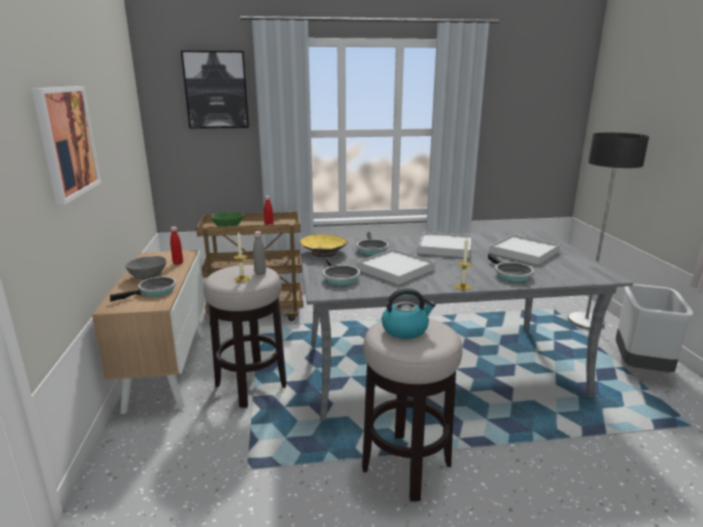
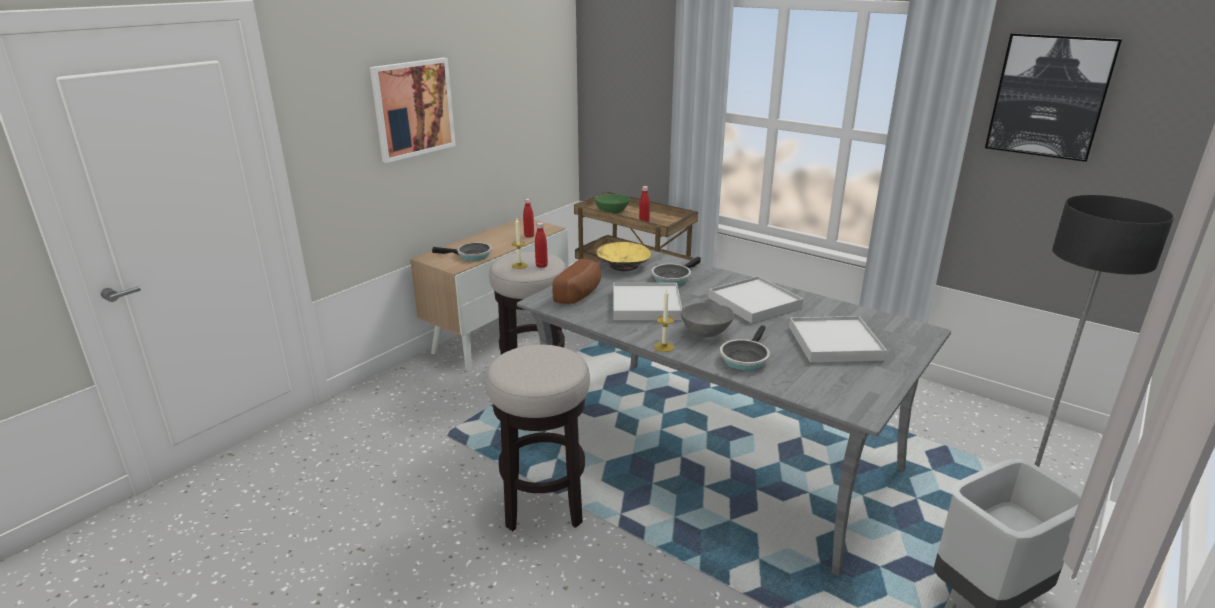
camera: 45 degrees right, 5 degrees up
grey bowl [125,256,166,280] -> grey bowl moved to [681,302,734,337]
picture [181,51,249,128] -> picture moved to [985,33,1122,162]
grey bottle [253,231,266,275] -> red bottle [535,222,548,268]
frying pan [323,257,360,286] -> bread [552,259,601,304]
kettle [382,288,436,339] -> none

